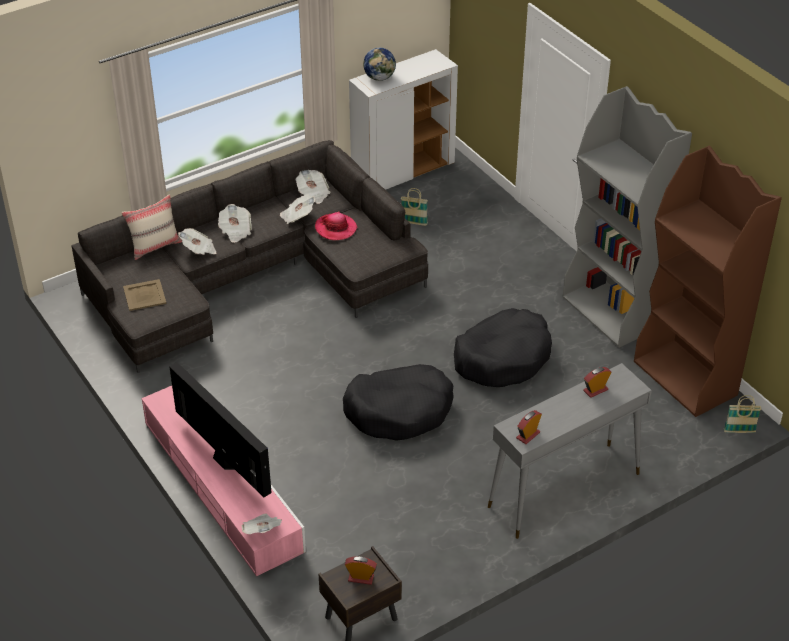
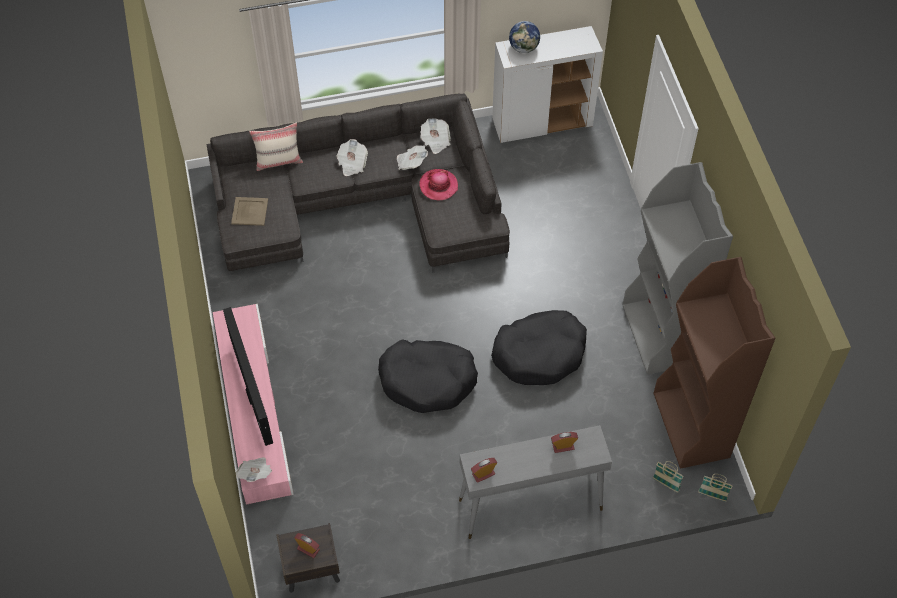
camera: 20 degrees right, 15 degrees up
newspaper [178,228,216,255] -> none
basket [401,188,428,226] -> basket moved to [653,461,684,493]

